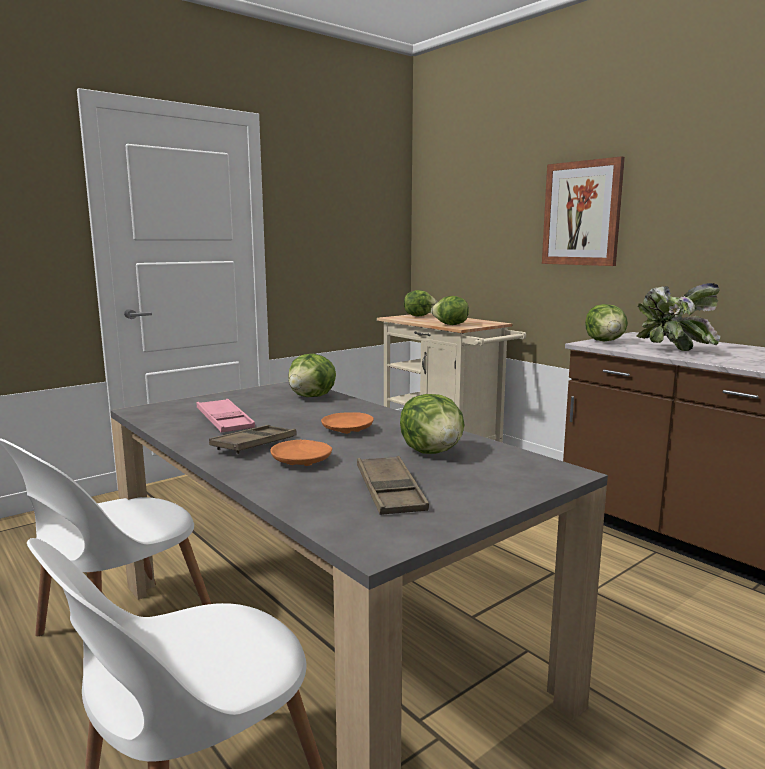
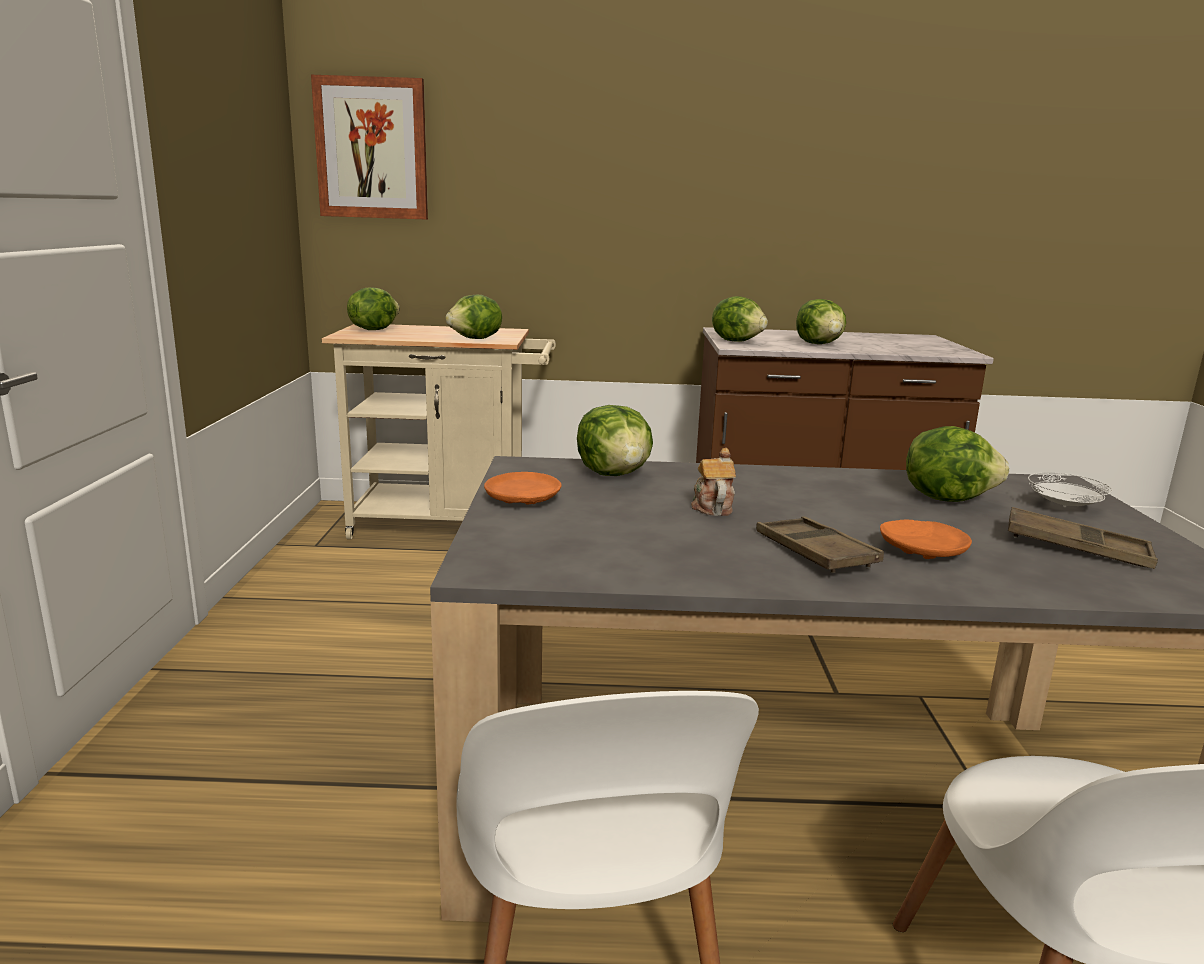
camera: 50 degrees left, 5 degrees up
pink tray [197,399,255,432] -> none
orange plate [321,412,374,434] -> orange plate moved to [484,472,562,504]
picture [542,156,625,266] -> picture moved to [311,75,428,220]
potted plant [636,283,720,351] -> lettuce [796,299,846,344]
none -> teapot [691,448,736,516]
none -> white plate [1028,472,1112,507]

